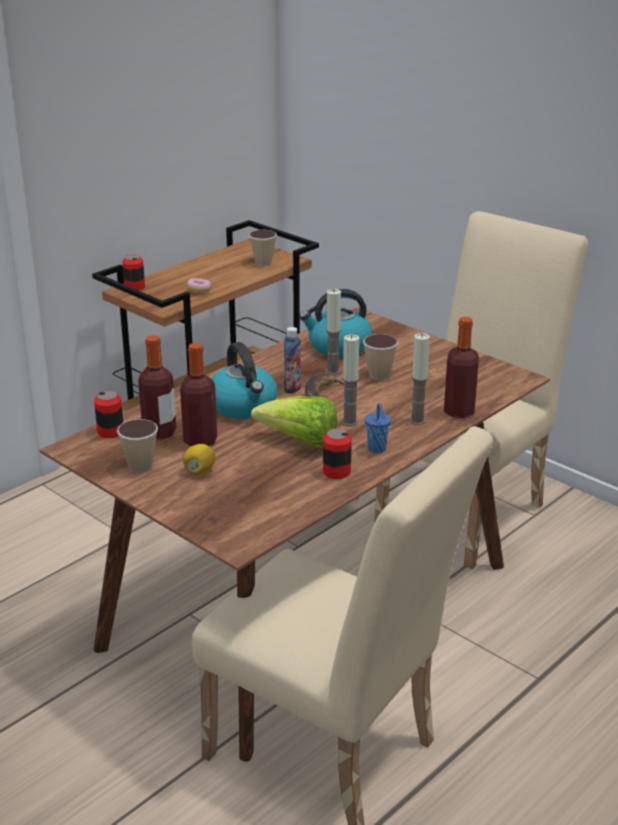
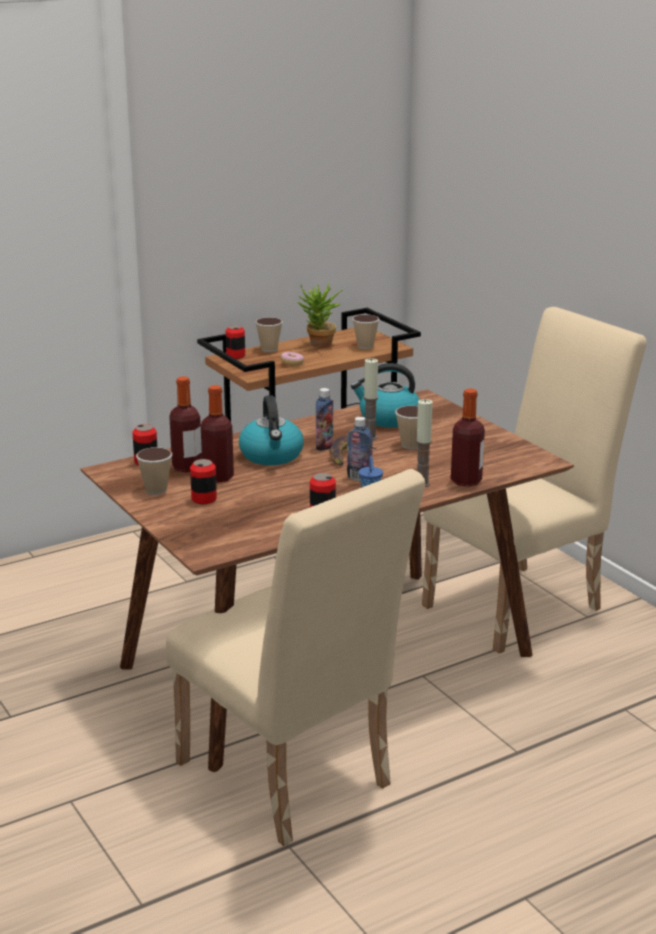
camera: 15 degrees right, 5 degrees down
lemon [183,444,215,475] -> can [190,459,217,504]
lettuce [251,396,337,448] -> none
candle [342,334,359,426] -> bottle [347,417,373,481]
none -> cup [255,317,283,352]
none -> potted plant [297,283,342,348]

